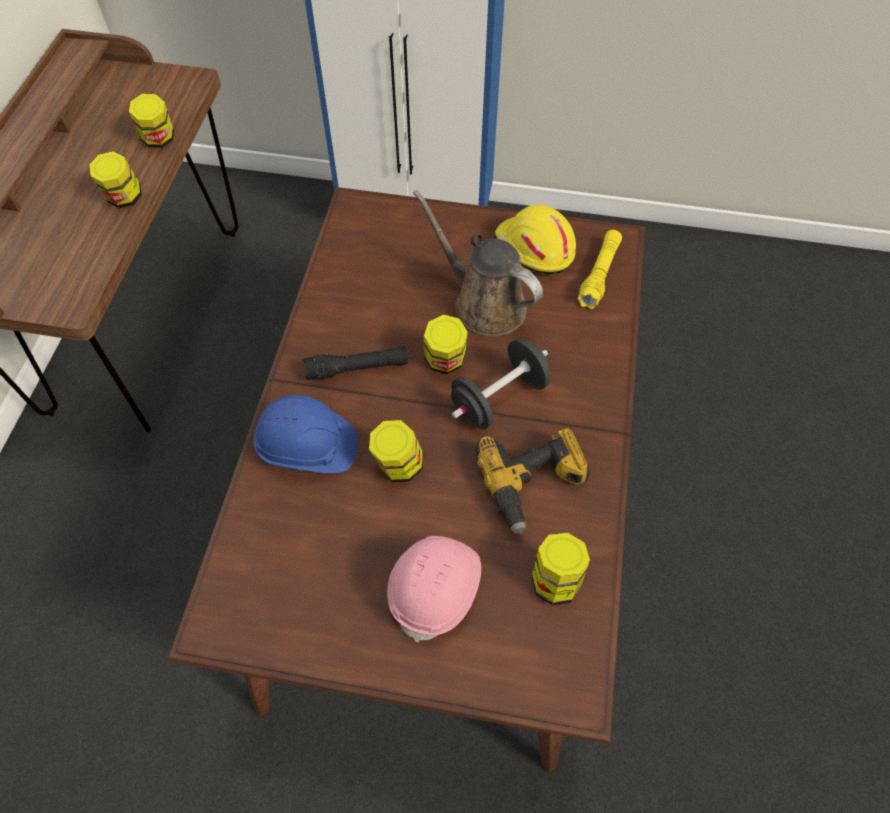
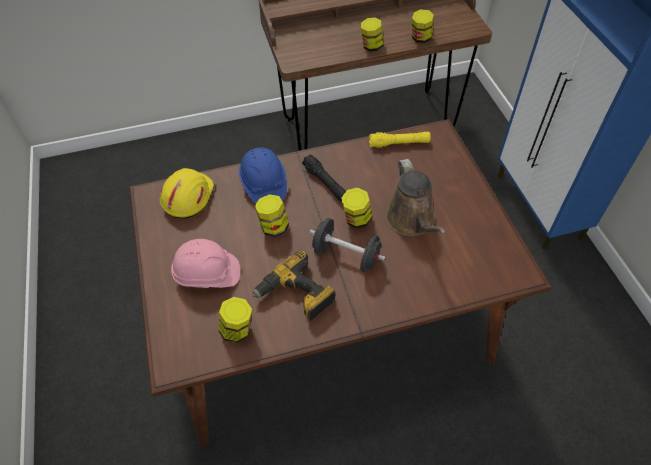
camera: 65 degrees right, 5 degrees down
brown watering can [413,190,543,336] -> brown watering can turned 150 degrees clockwise [386,159,446,236]
yellow hard hat [494,204,576,274] -> yellow hard hat moved to [159,168,214,219]
yellow flashlight [577,230,622,309] -> yellow flashlight moved to [369,131,431,148]

